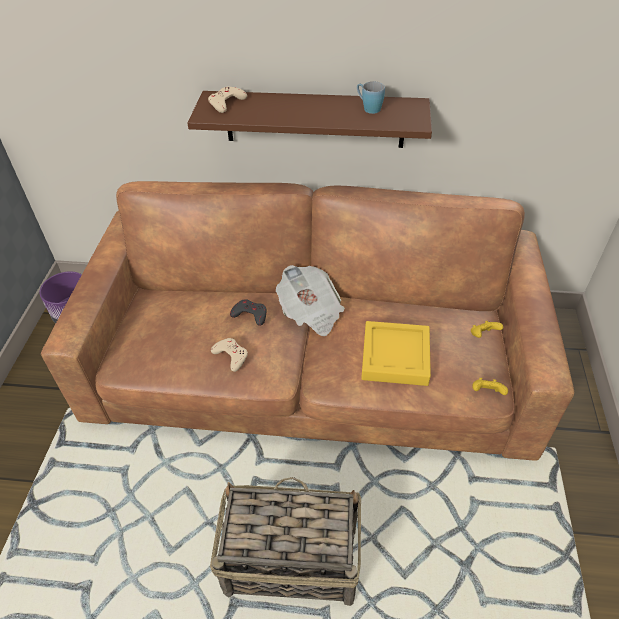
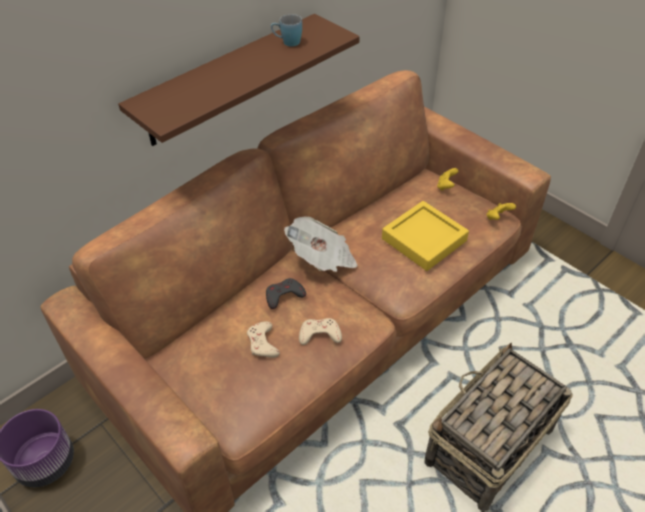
camera: 50 degrees left, 0 degrees up
beige game controller [208,87,247,113] -> beige game controller moved to [247,321,280,358]

